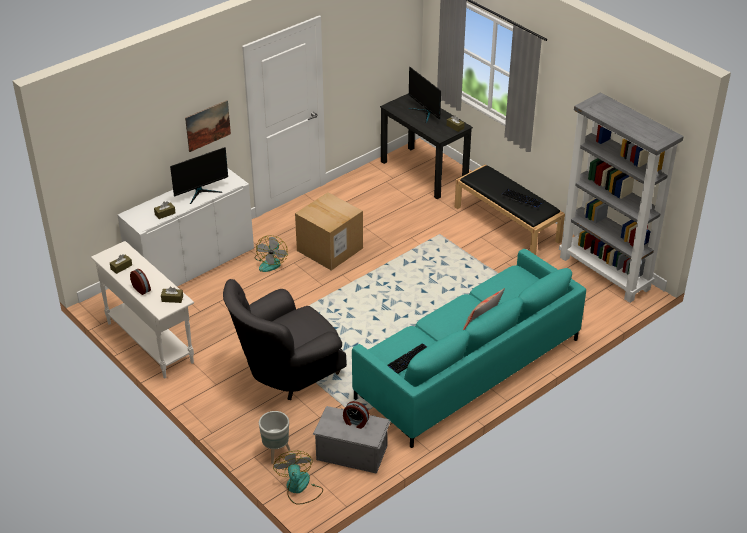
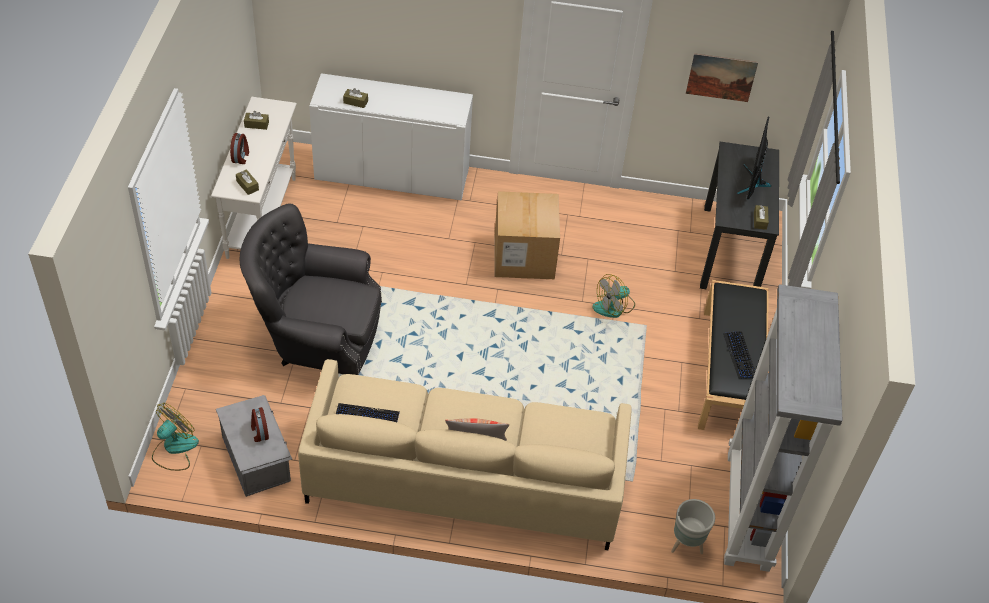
camera: 45 degrees right, 10 degrees up
monitor [170,147,228,204] -> none
picture [185,100,231,152] -> picture moved to [686,53,758,102]
fan [255,235,288,272] -> fan moved to [593,274,635,318]
grey planter [259,411,290,464] -> grey planter moved to [671,499,715,554]
turquoise sofa [352,249,586,448] -> beige sofa [298,359,632,550]

